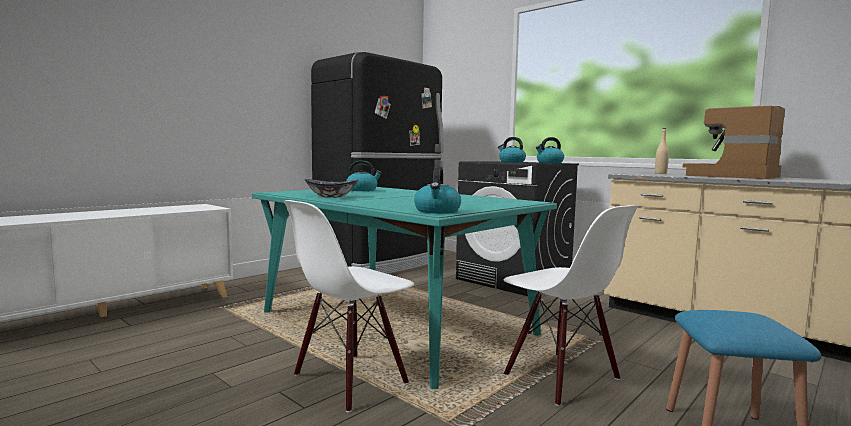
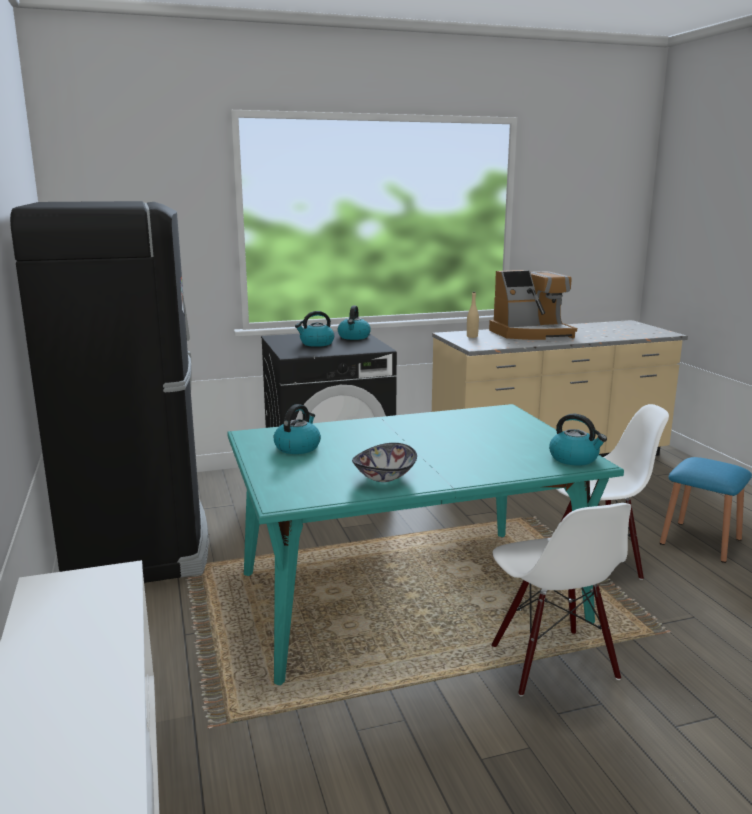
camera: 60 degrees left, 10 degrees up
coffee machine [682,106,785,179] -> coffee machine turned 90 degrees counterclockwise [489,270,577,340]

